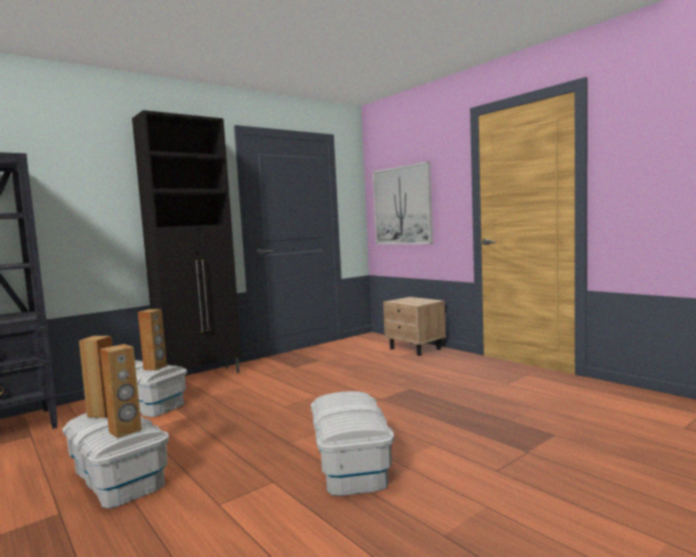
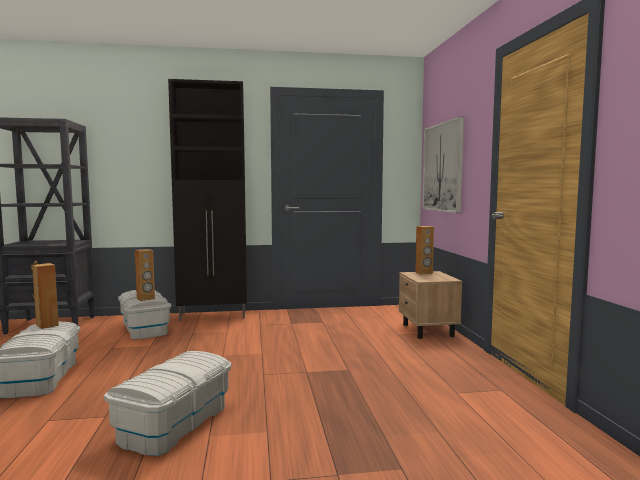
camera: 30 degrees right, 0 degrees up
brown speaker [100,344,142,438] -> brown speaker moved to [415,226,434,274]

